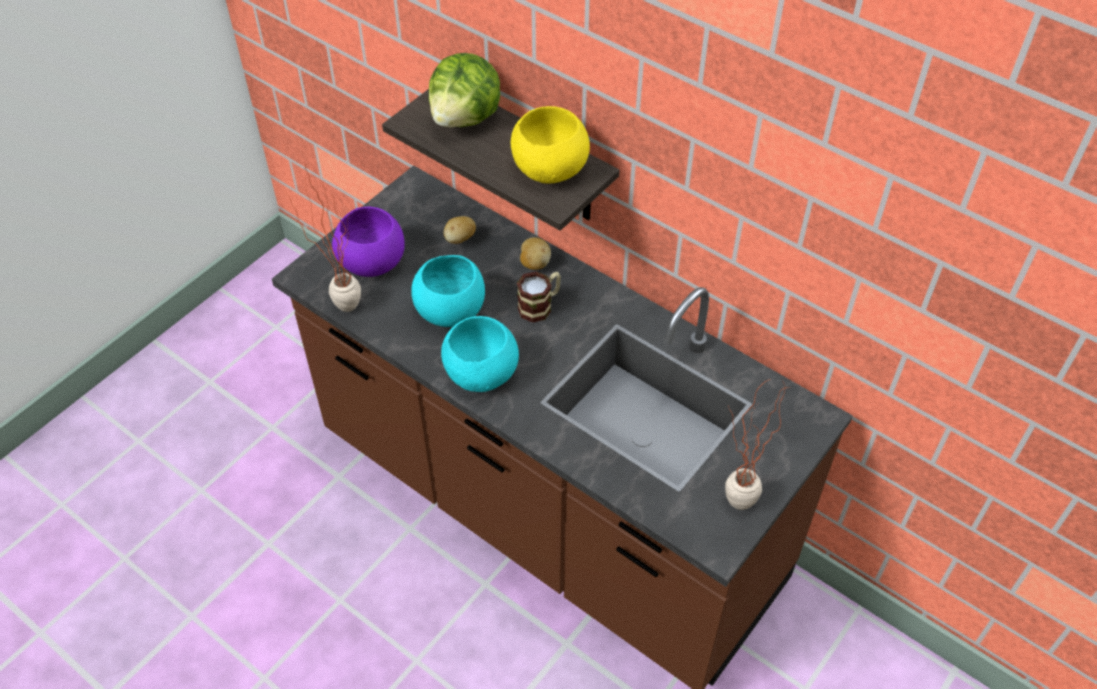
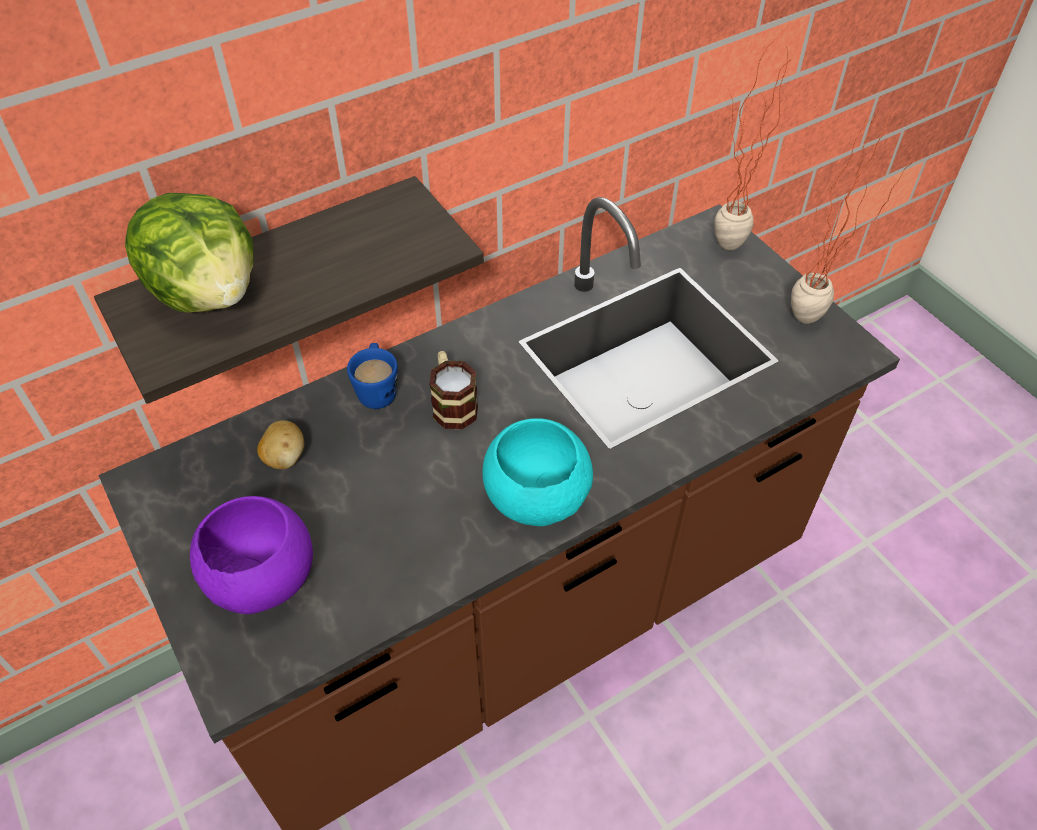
camera: 70 degrees left, 0 degrees up
potted plant [283,165,361,312] -> potted plant moved to [715,38,792,251]
turquoise bowl [411,255,485,327] -> none
yellow bowl [511,106,590,183] -> none
potato [520,237,551,270] -> blue mug [347,343,398,409]

